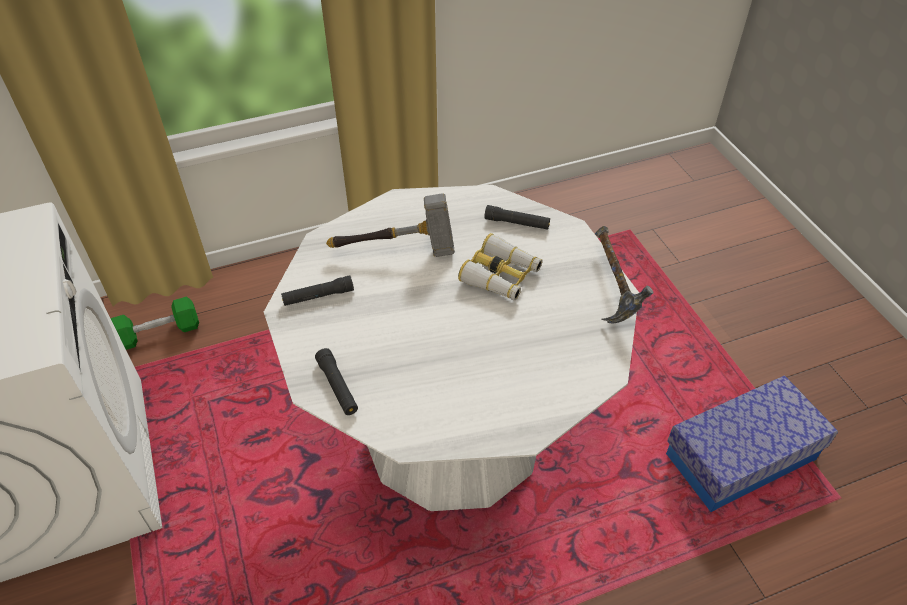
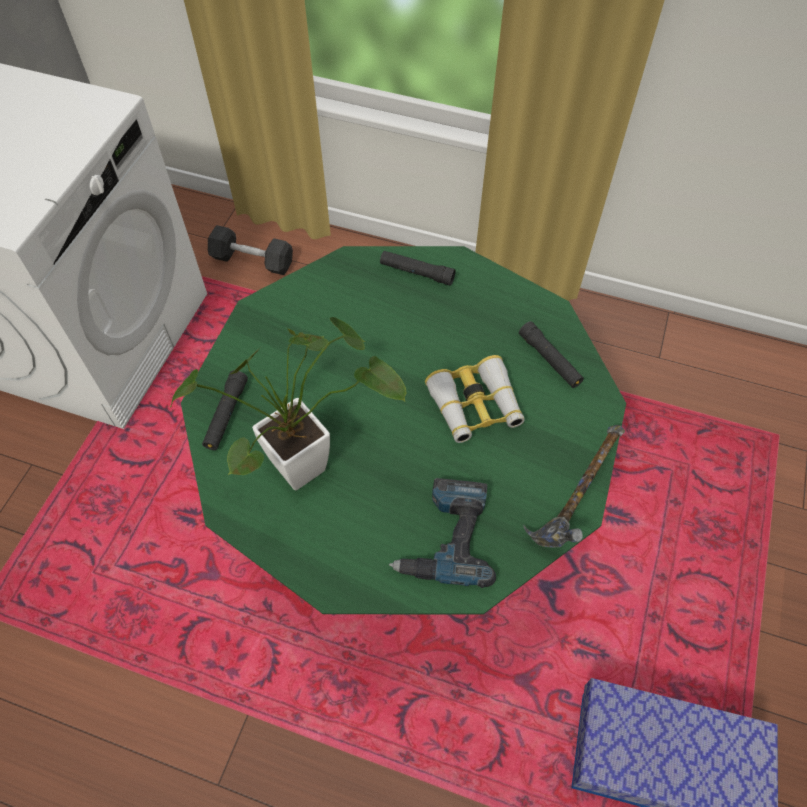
camera: 40 degrees right, 10 degrees up
green dumbbell [111,297,199,350] -> black dumbbell [208,225,293,275]
white dining table [264,185,639,511] -> green dining table [181,246,626,614]
black flashlight [281,275,354,306] -> black flashlight moved to [380,251,456,286]
hammer [326,193,455,257] -> none
none -> potted plant [170,317,407,490]
none -> power drill [389,478,496,588]

